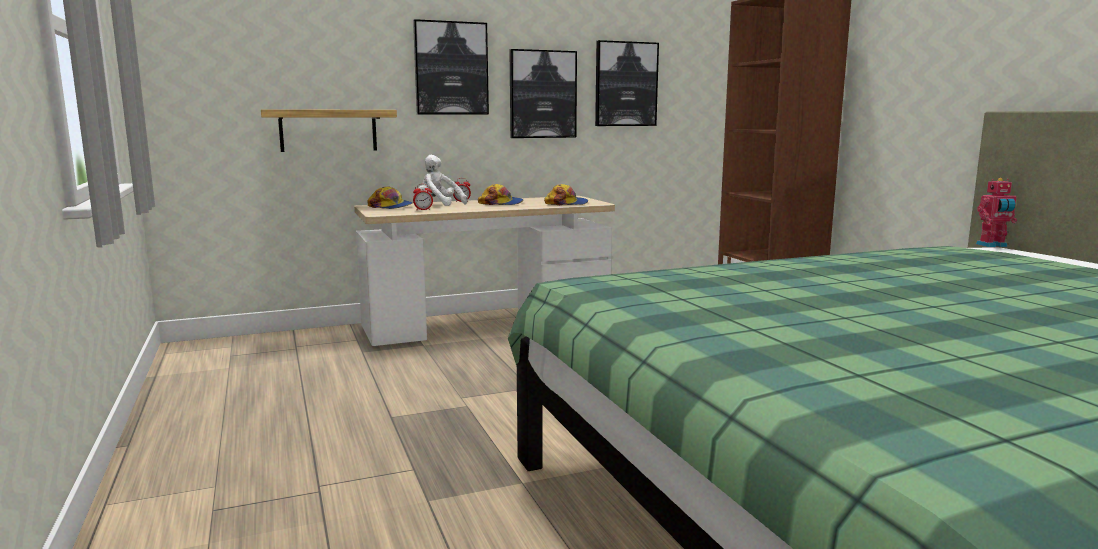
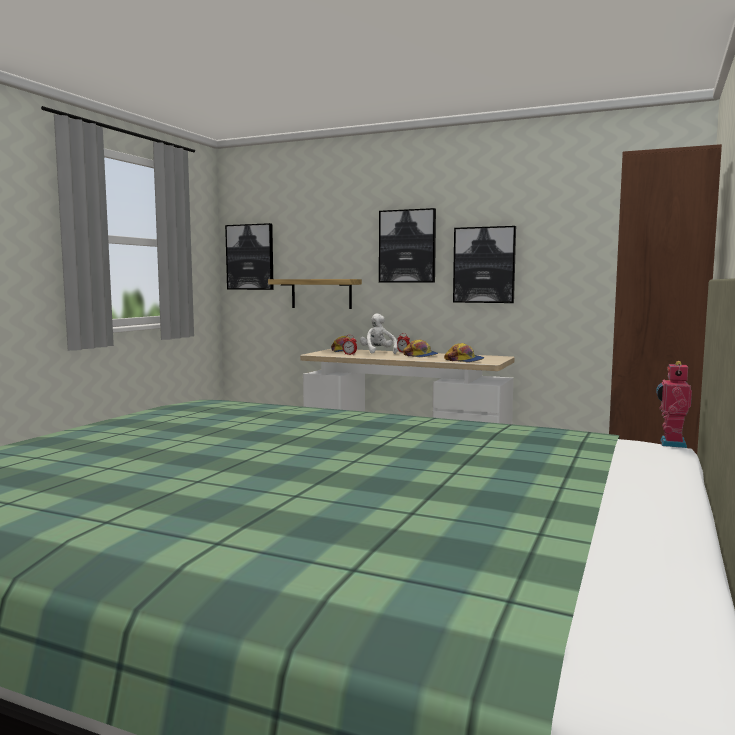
camera: 45 degrees right, 5 degrees down
picture [595,40,659,126] -> picture moved to [225,223,274,290]
toy robot [976,178,1017,247] -> toy robot turned 75 degrees clockwise [656,361,692,448]

